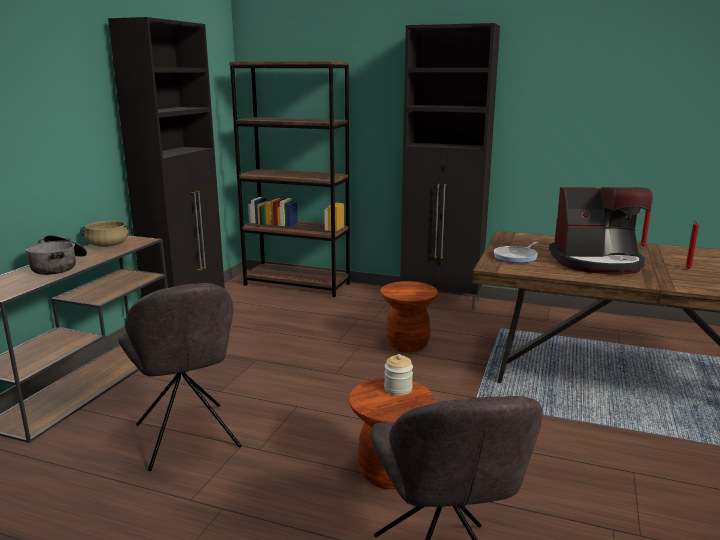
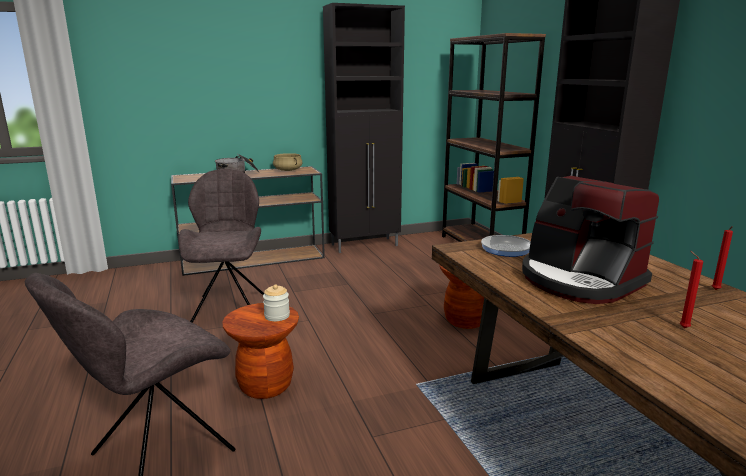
camera: 50 degrees right, 0 degrees up
grey chair [118,283,242,471] -> grey chair turned 150 degrees clockwise [178,169,264,323]

